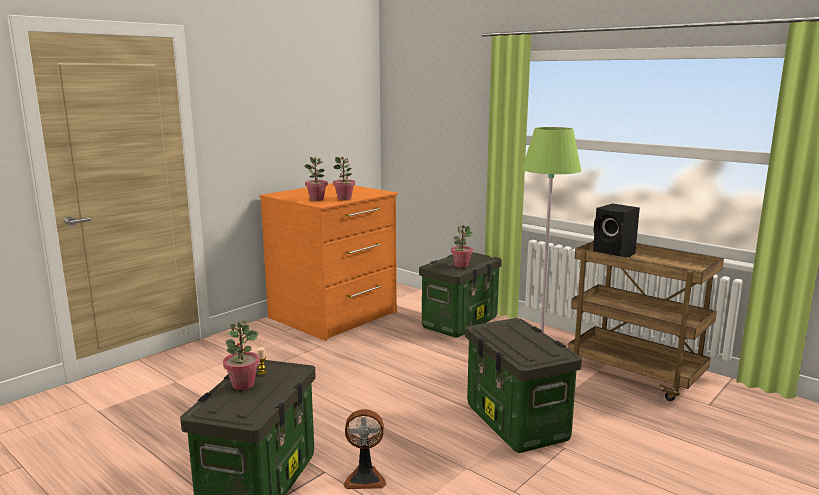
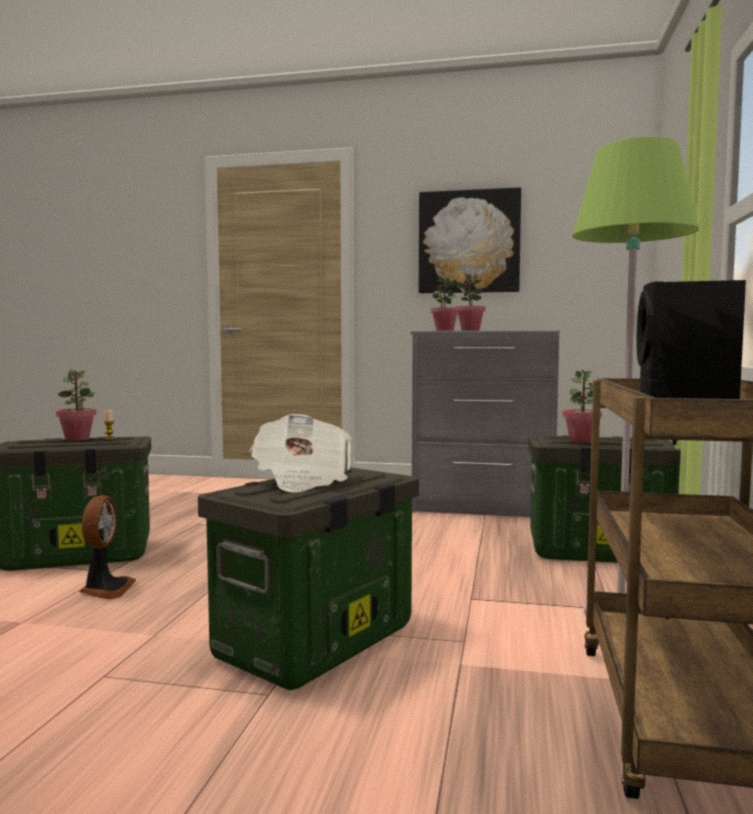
camera: 60 degrees right, 10 degrees down
orange dresser [260,183,398,341] -> grey dresser [410,330,560,517]
fan [343,409,386,489] -> fan turned 150 degrees counterclockwise [80,495,136,599]
none -> newspaper [249,414,351,492]
none -> picture [419,187,521,293]

